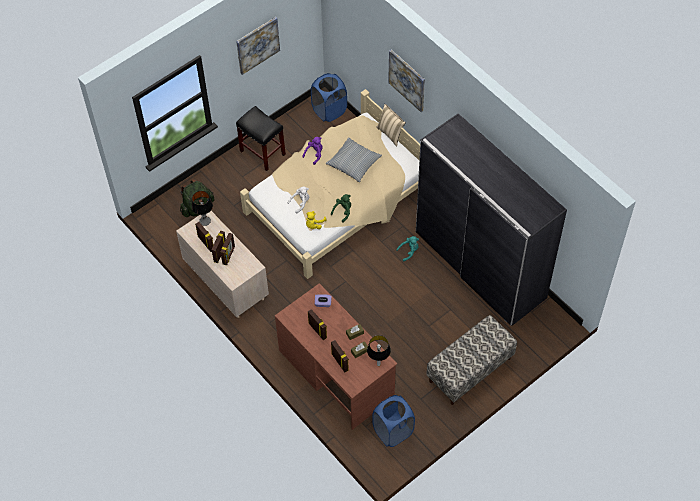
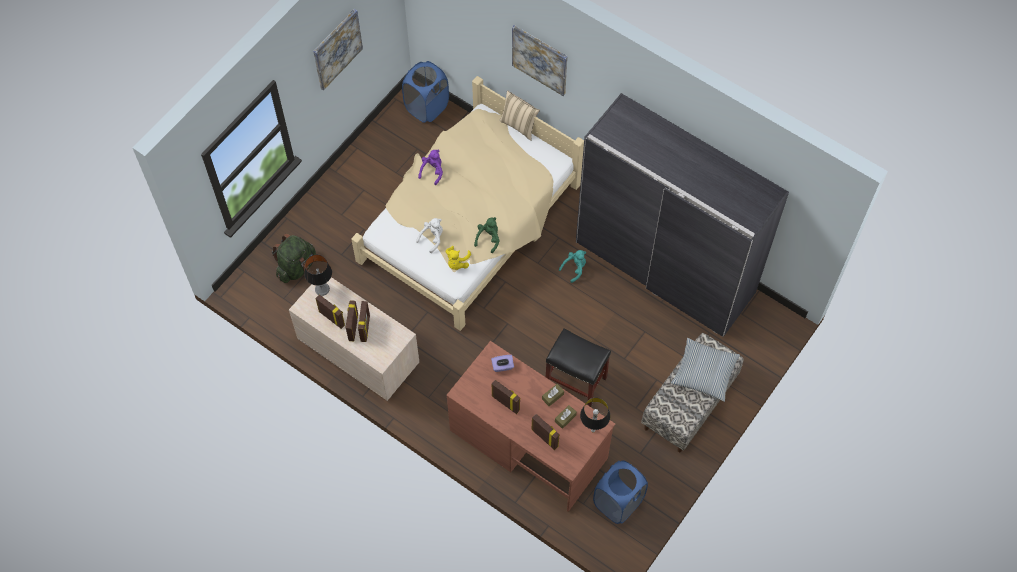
camera: 15 degrees left, 5 degrees up
black stool [236,106,286,171] -> black stool moved to [546,329,611,407]
pillow [326,137,382,182] -> pillow moved to [671,338,740,402]

